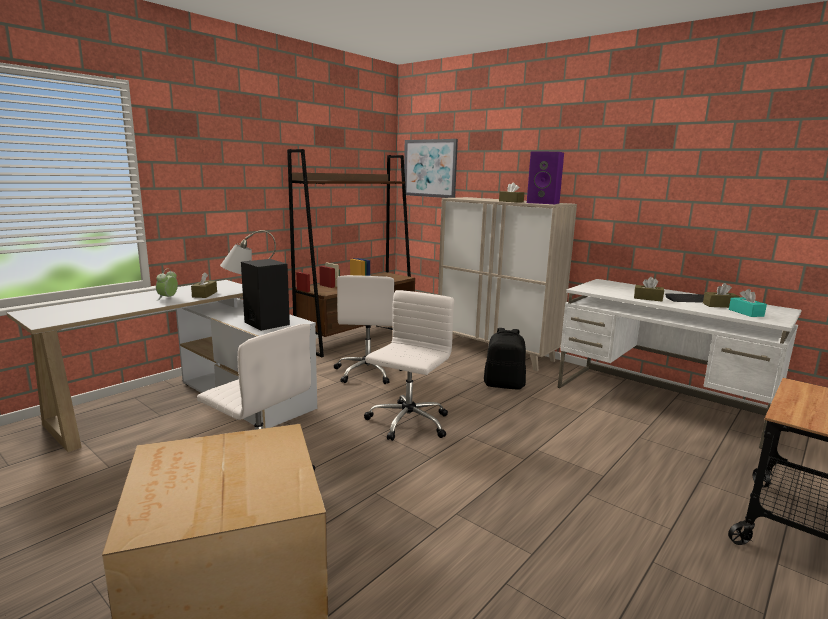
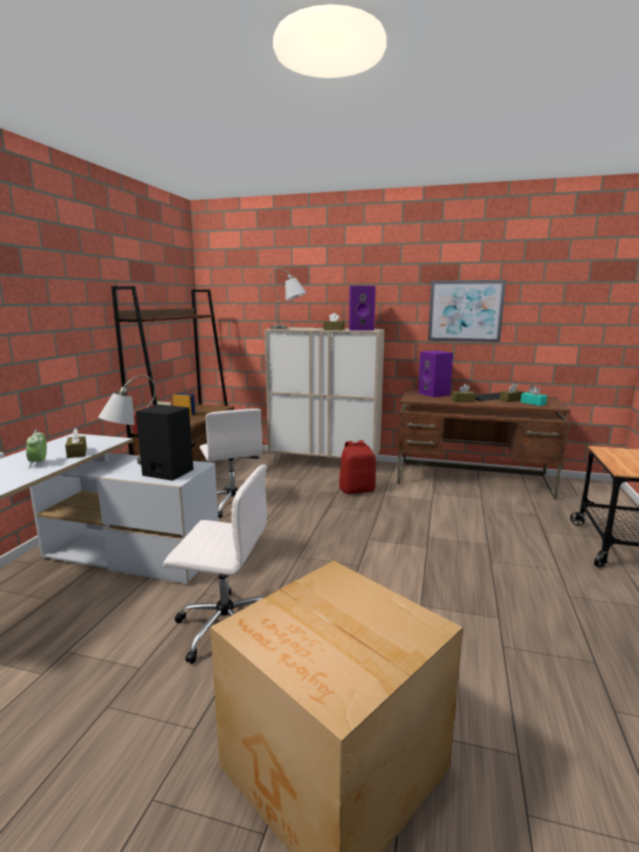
camera: 25 degrees left, 0 degrees up
white office chair [364,290,454,441] -> none
picture [404,139,458,198] -> picture moved to [428,280,506,342]
black backpack [484,328,526,390] -> red backpack [339,440,376,494]
white desk [558,279,802,449] -> brown desk [397,390,571,500]
none -> grey table lamp [270,268,306,329]
none -> purple speaker [418,351,453,397]

